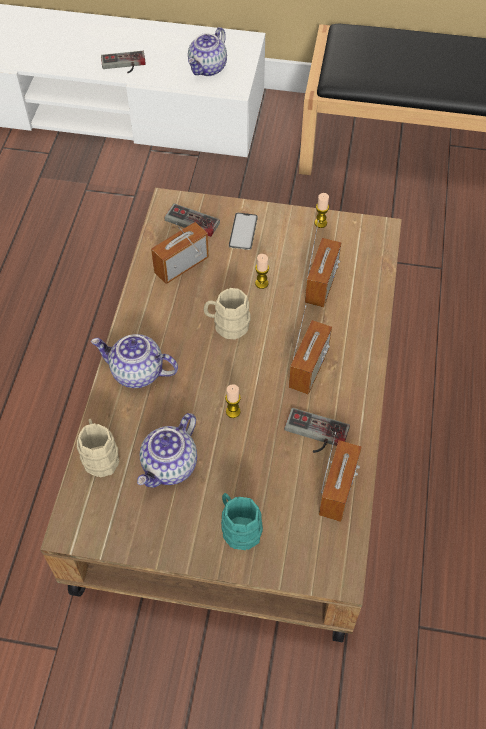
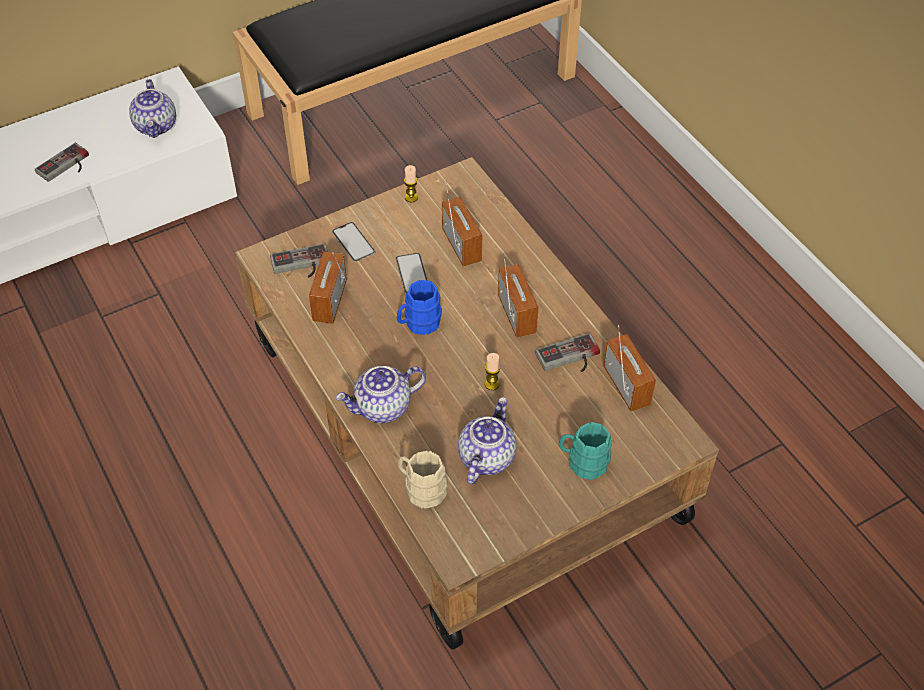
camera: 40 degrees left, 5 degrees down
teapot [137,413,197,488] -> teapot turned 150 degrees counterclockwise [458,397,516,485]
beige mug [204,288,251,340] -> blue mug [397,280,442,335]
candle [255,254,269,289] -> phone [396,253,428,294]

